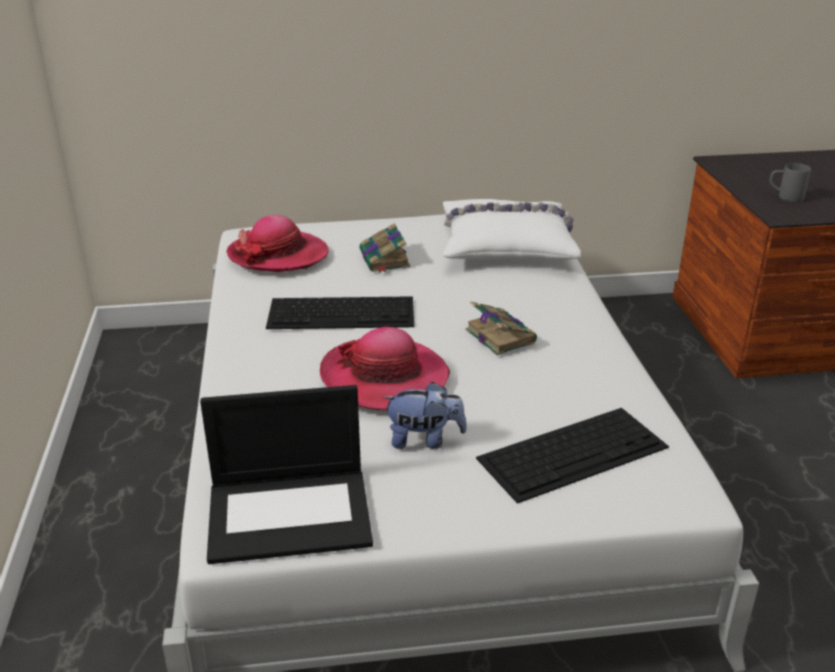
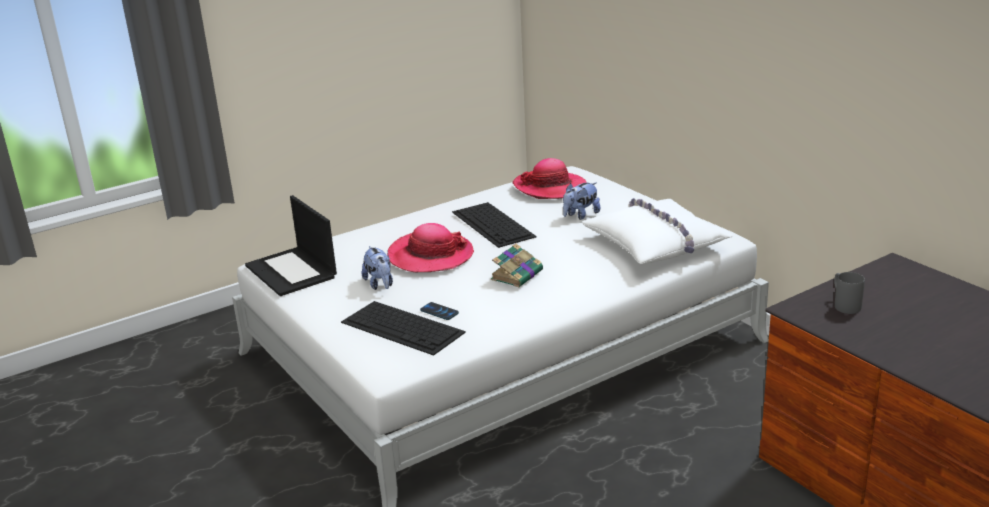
camera: 65 degrees right, 5 degrees down
book [359,223,410,273] -> plush toy [563,182,600,220]
none -> phone [420,302,459,320]

